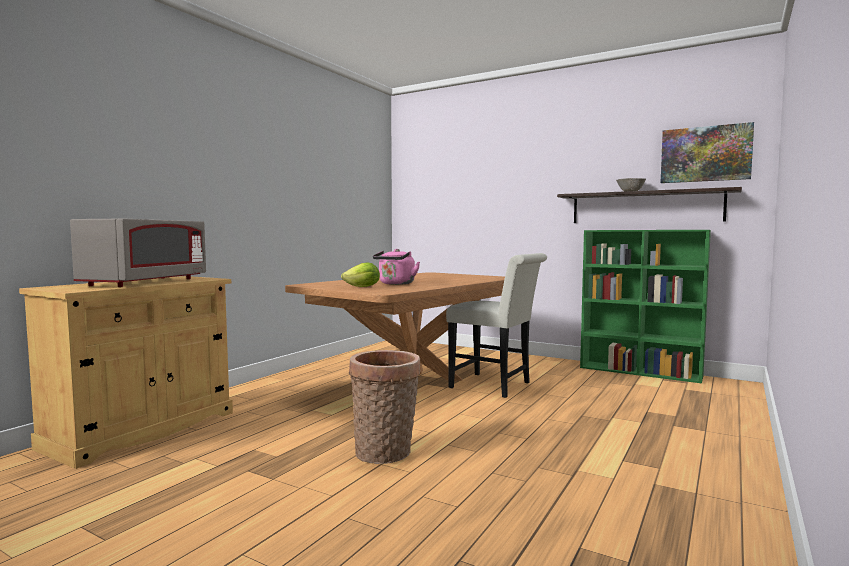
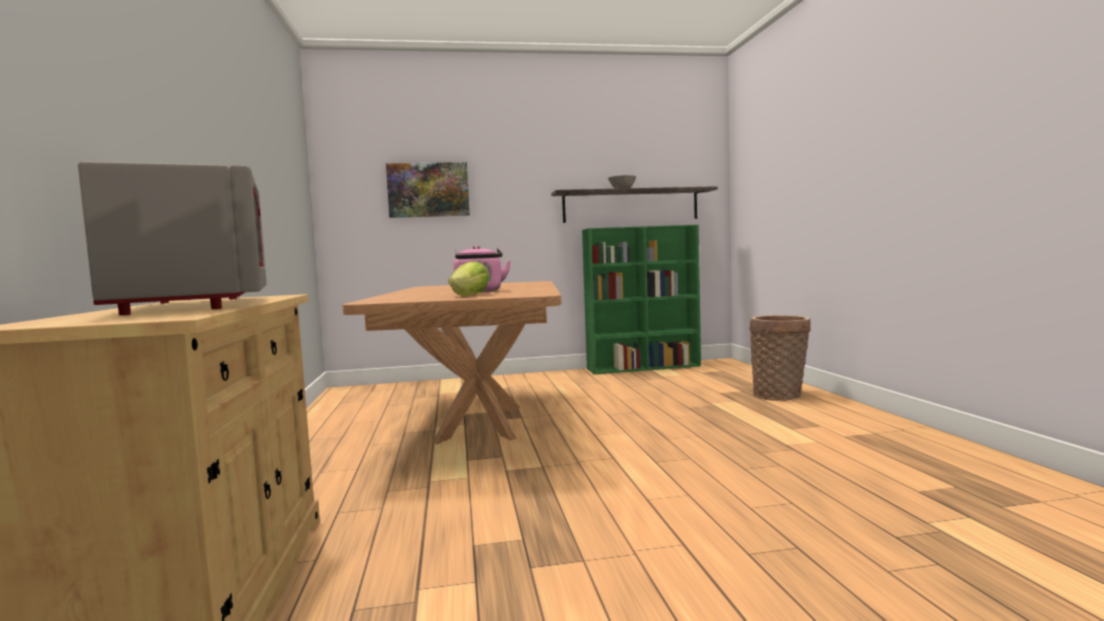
camera: 40 degrees left, 0 degrees up
basket [349,350,421,464] -> basket moved to [750,315,811,401]
white chair [446,253,547,398] -> none
picture [661,122,754,183] -> picture moved to [386,162,470,218]

